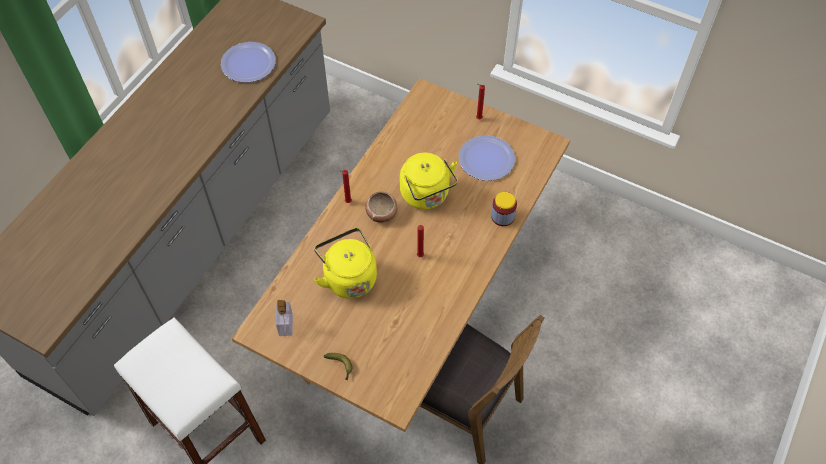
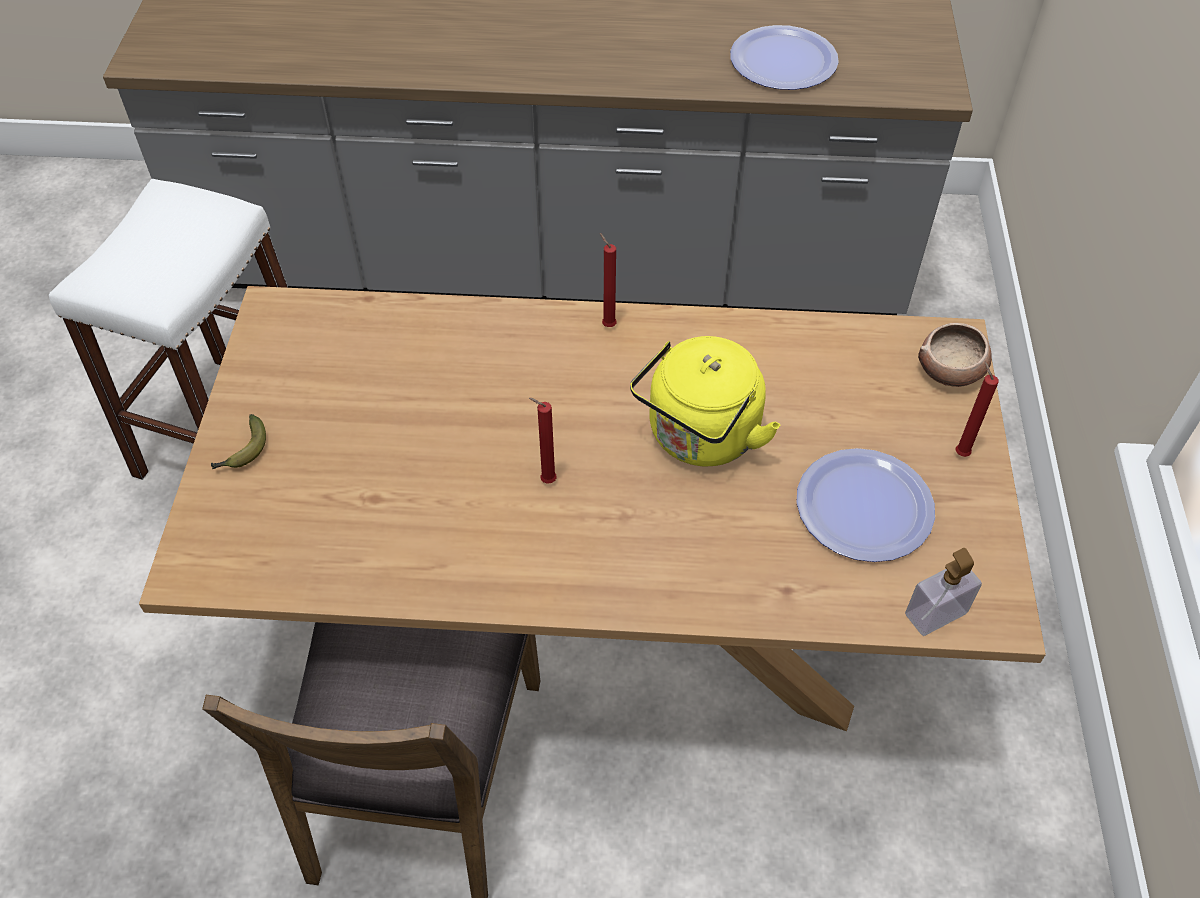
camera: 65 degrees right, 5 degrees down
soap dispenser [276,300,293,336] -> soap dispenser moved to [905,548,982,636]
yellow kettle [314,228,377,299] -> none
bowl [365,192,397,223] -> bowl moved to [918,323,992,387]
jar [491,192,517,226] -> none

